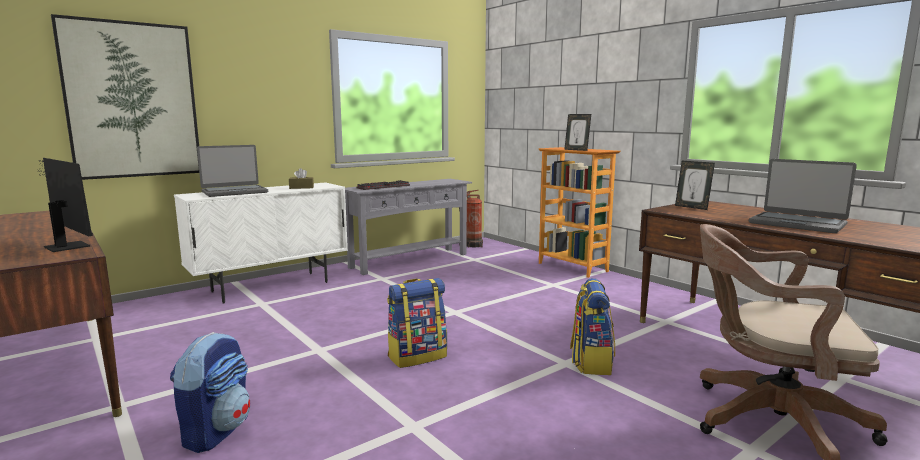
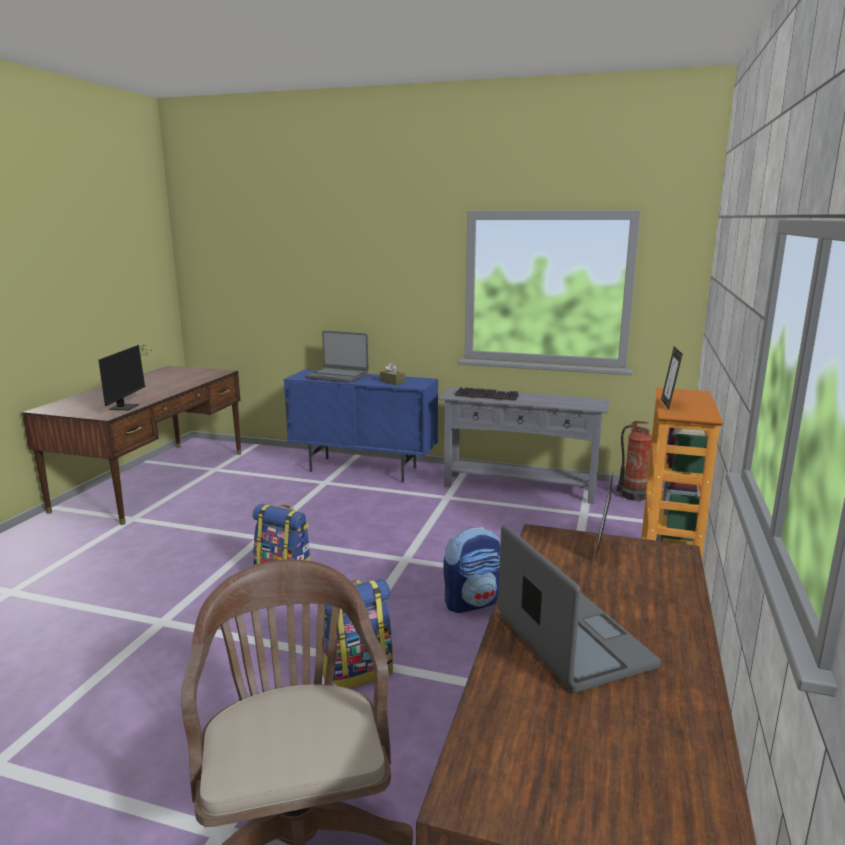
camera: 55 degrees right, 5 degrees up
picture [51,14,199,180] -> none
backpack [170,332,250,453] -> backpack moved to [443,527,501,613]
white cabinet [174,182,348,304] -> blue cabinet [284,370,438,483]
laptop [749,159,857,233] -> laptop turned 150 degrees clockwise [498,524,661,693]

